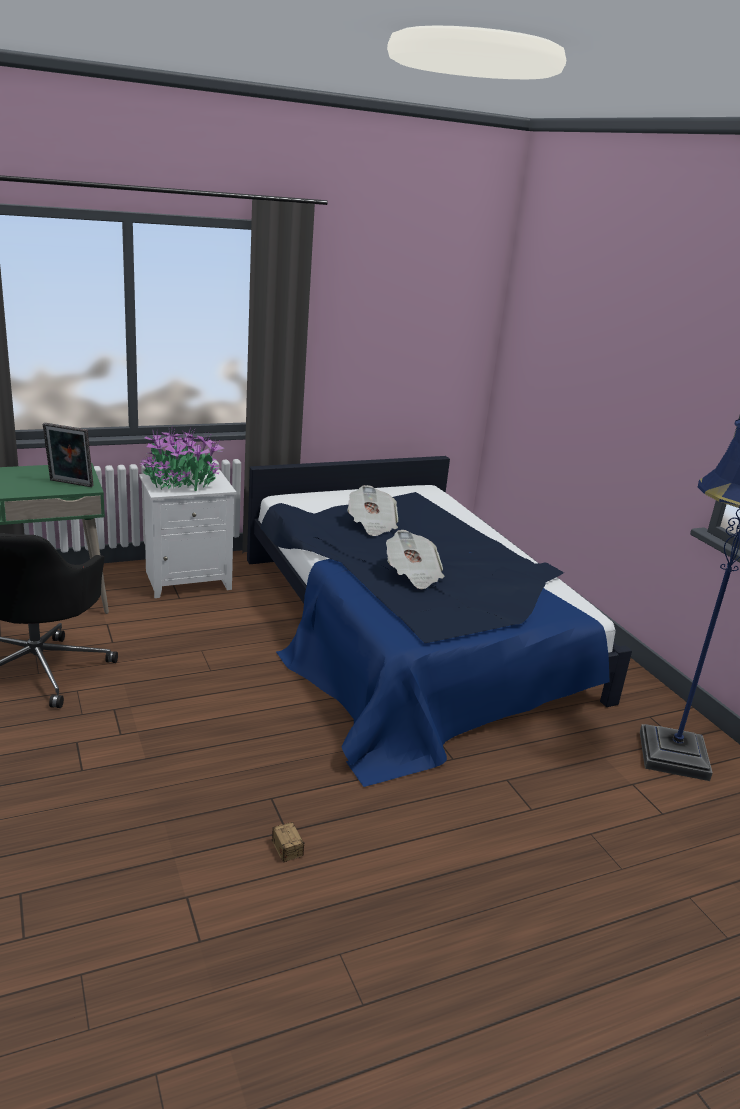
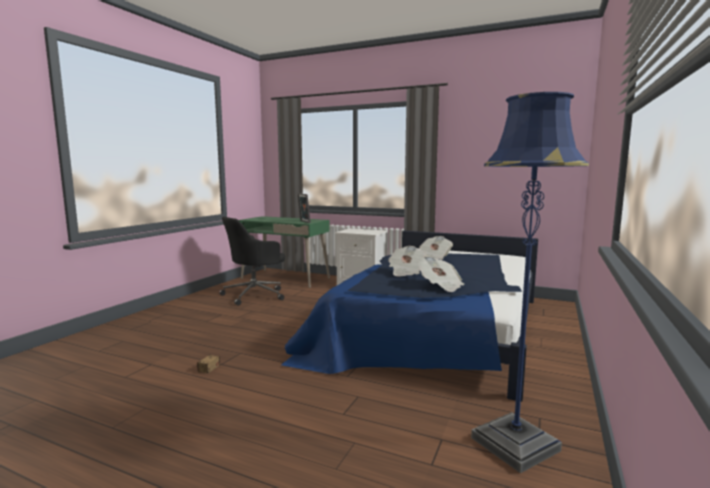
camera: 50 degrees right, 15 degrees down
potted plant [139,426,225,491] -> none
none -> newspaper [418,256,464,292]

